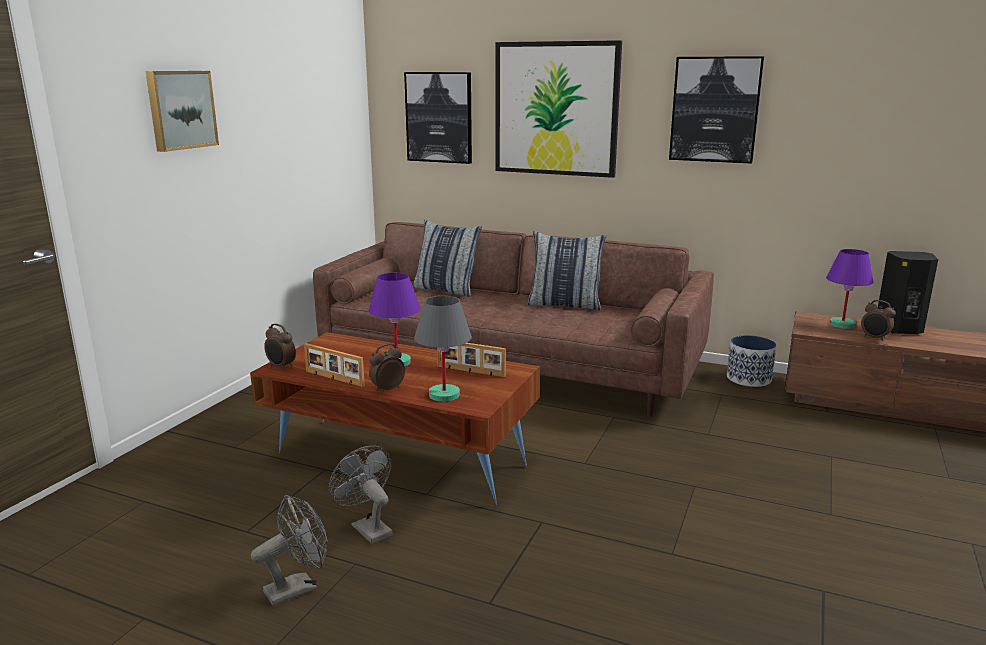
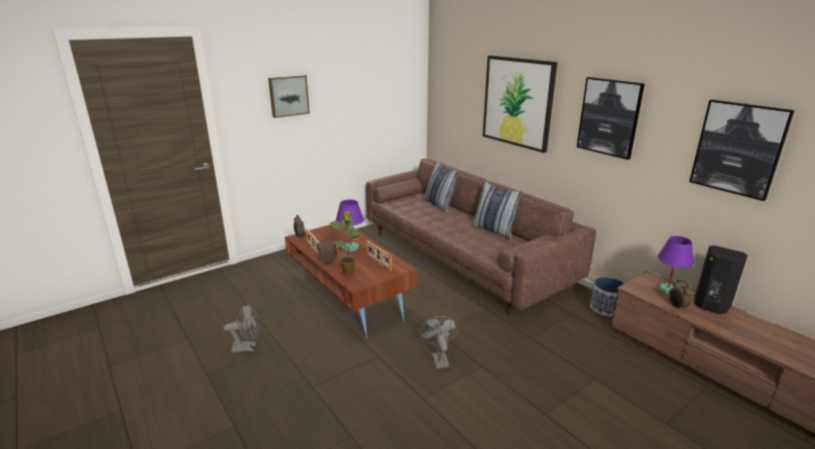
camera: 30 degrees right, 5 degrees up
grey fan [329,445,393,544] -> grey fan moved to [420,316,458,369]
picture [404,72,472,164] -> picture moved to [689,100,795,201]
grey table lamp [414,296,472,402] -> potted plant [329,211,363,276]

